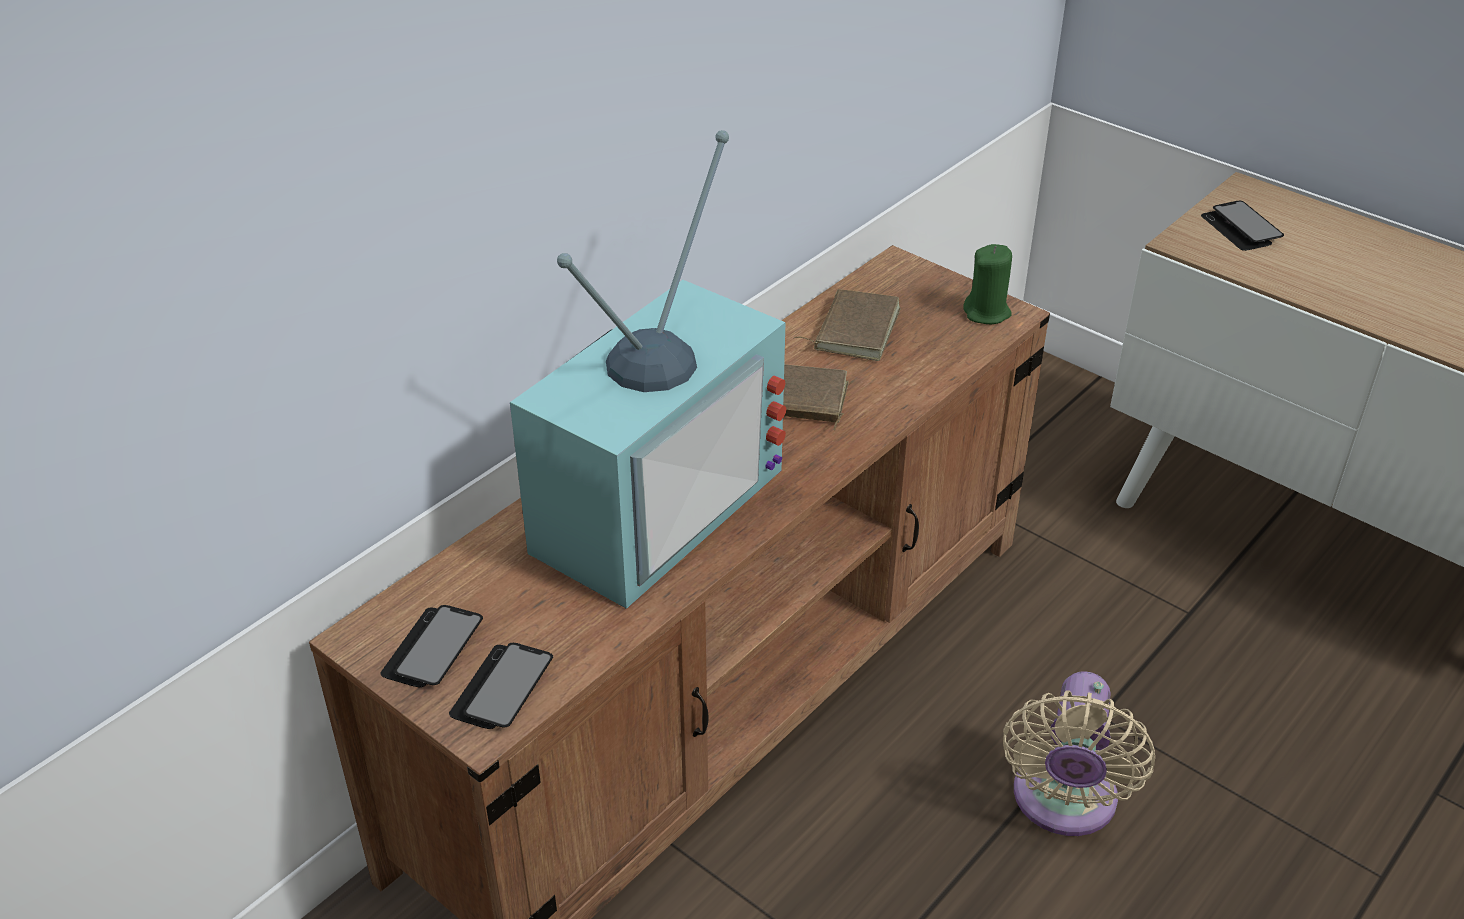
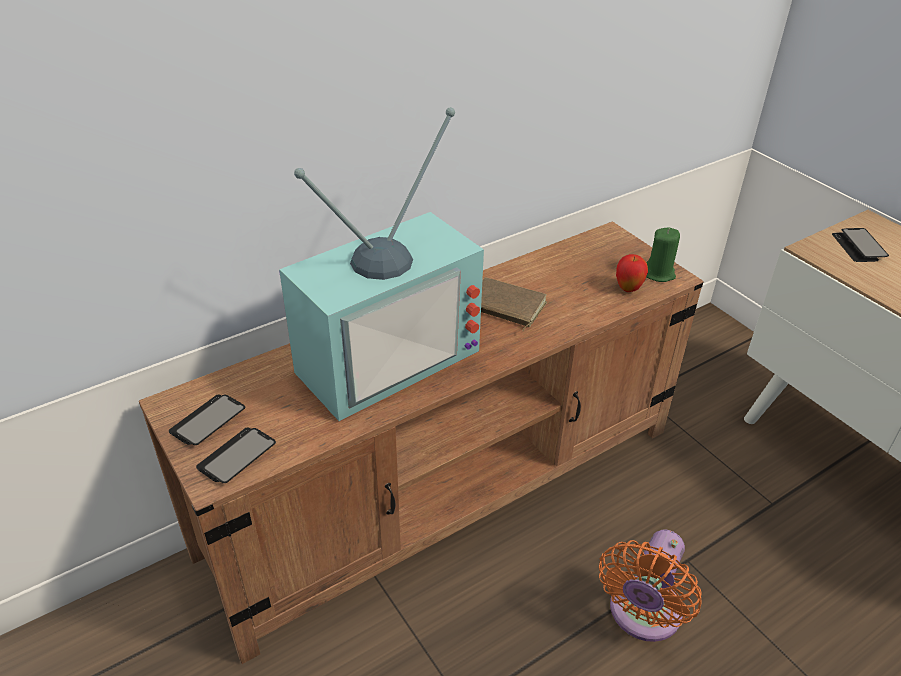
camera: 15 degrees right, 0 degrees up
brown book [794,289,901,361] -> none
beige fan [1003,672,1155,836] -> orange fan [599,529,702,642]
none -> apple [616,254,648,292]

